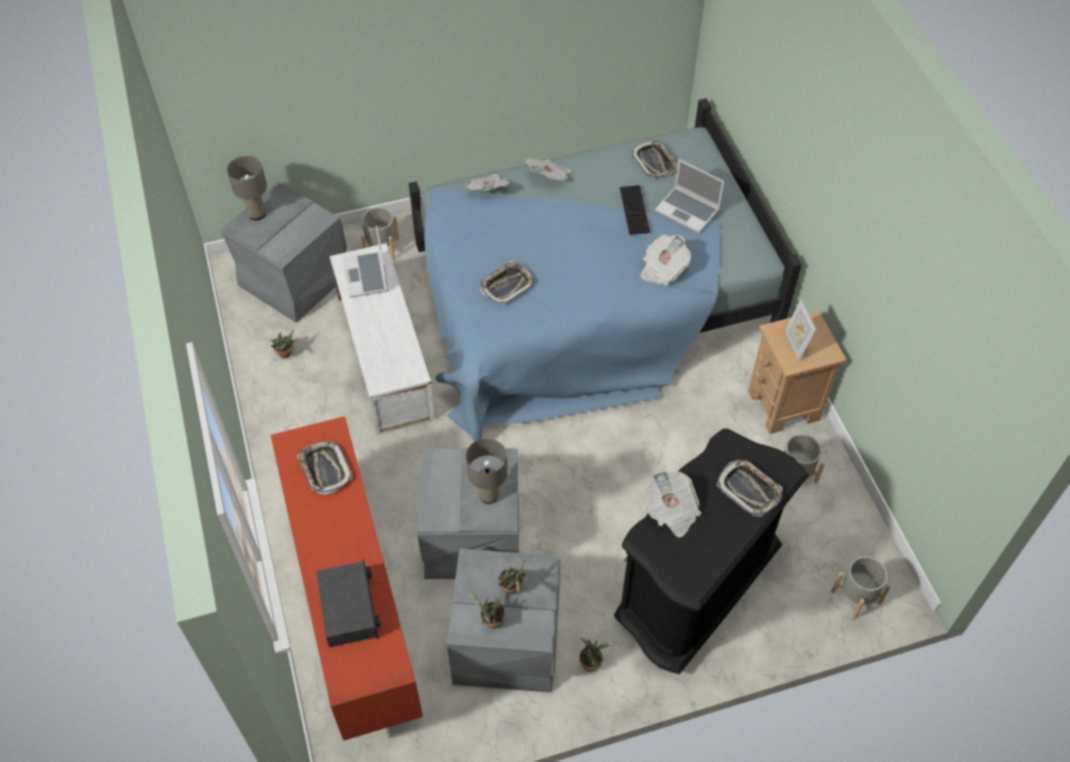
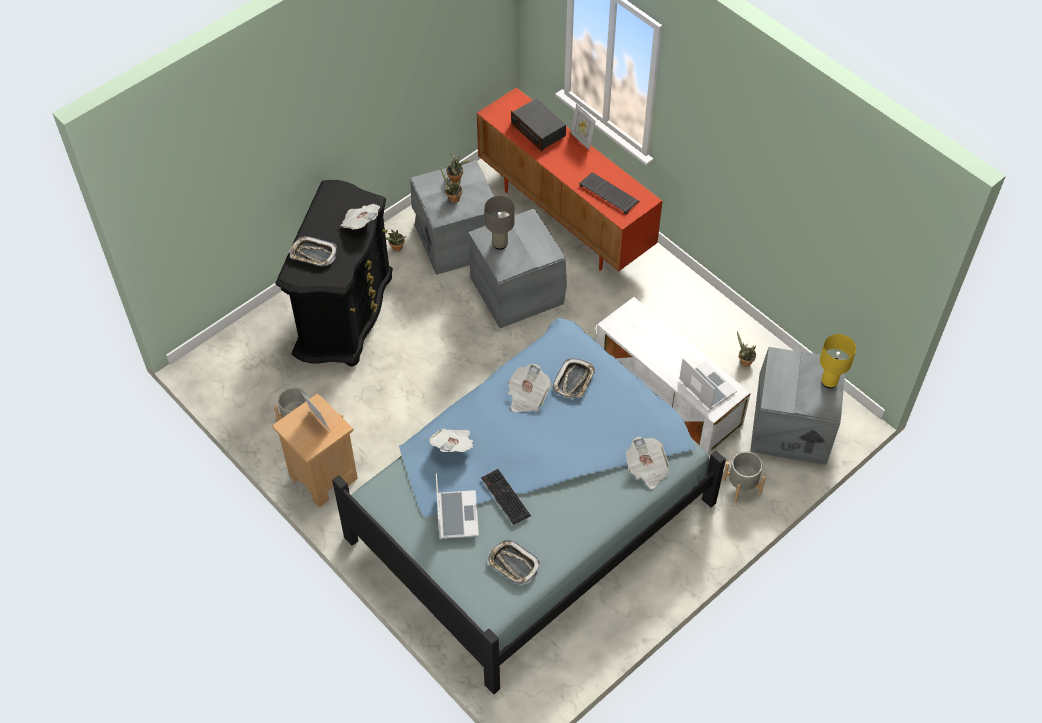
camera: 155 degrees right, 0 degrees up
grey table lamp [227,156,267,220] -> yellow table lamp [820,334,856,389]
tray [297,441,352,495] -> keyboard [579,172,639,214]
newspaper [525,158,571,181] -> newspaper moved to [508,364,551,412]
laptop [655,159,724,233] -> laptop turned 75 degrees clockwise [436,473,479,539]
grey planter [831,556,891,620] -> none
none -> picture frame [570,104,596,150]

